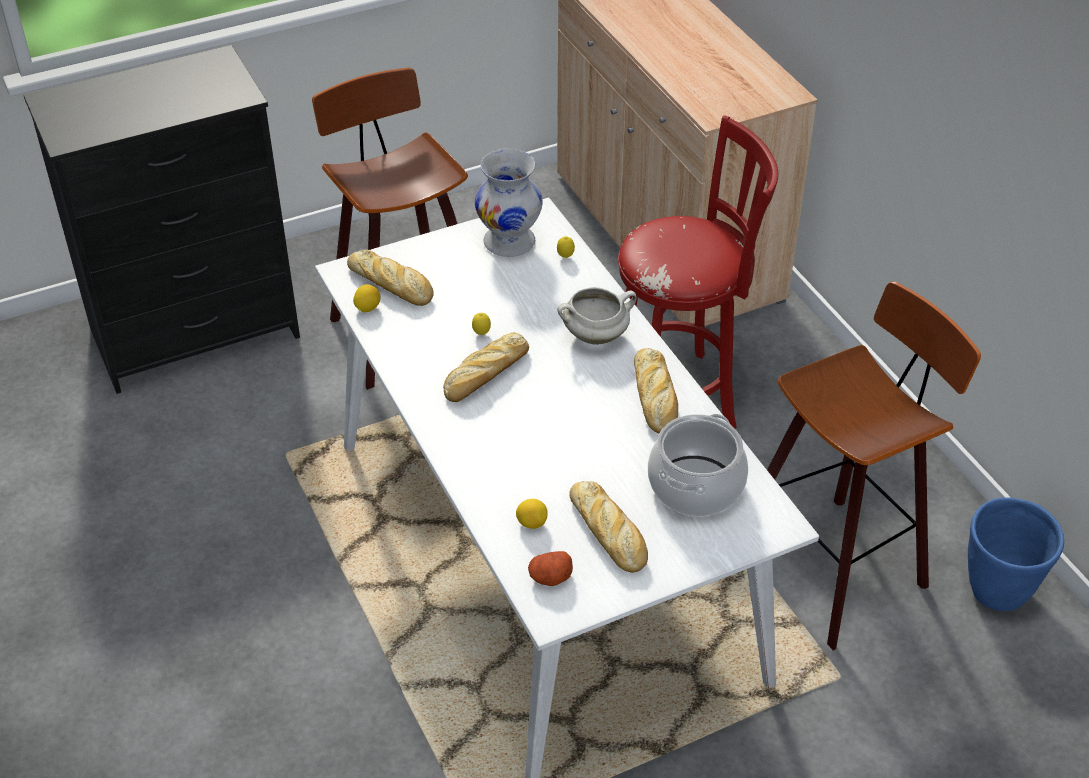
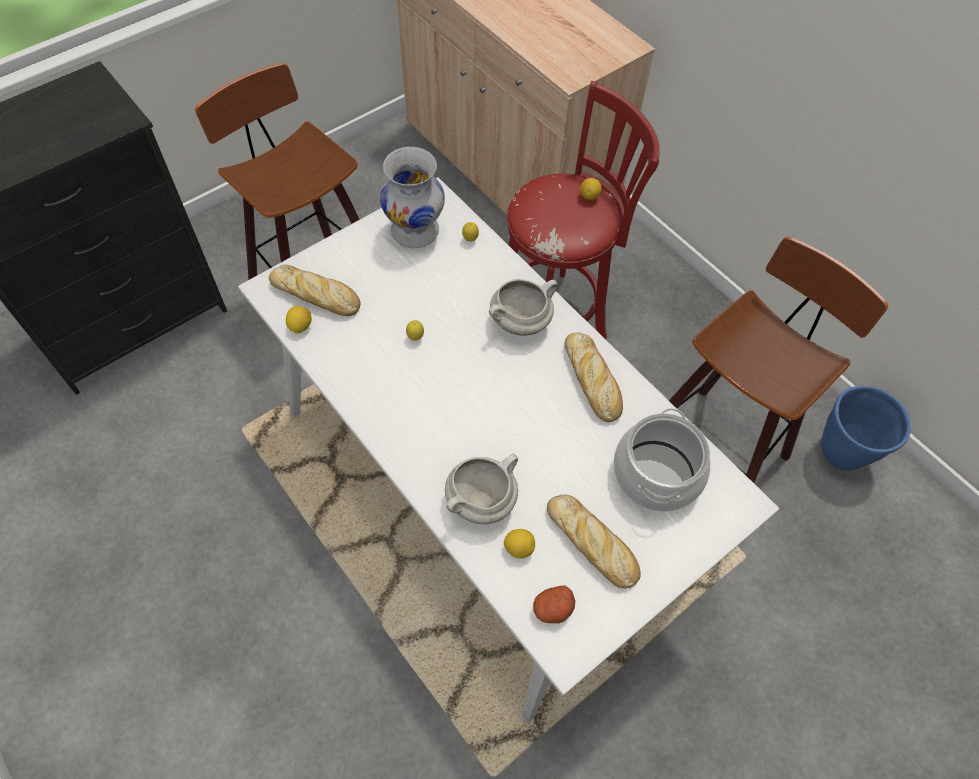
camera: 15 degrees left, 15 degrees up
bread [443,333,529,402] -> none
none -> white cooking pot [445,454,518,524]
none -> lemon [580,178,602,200]

